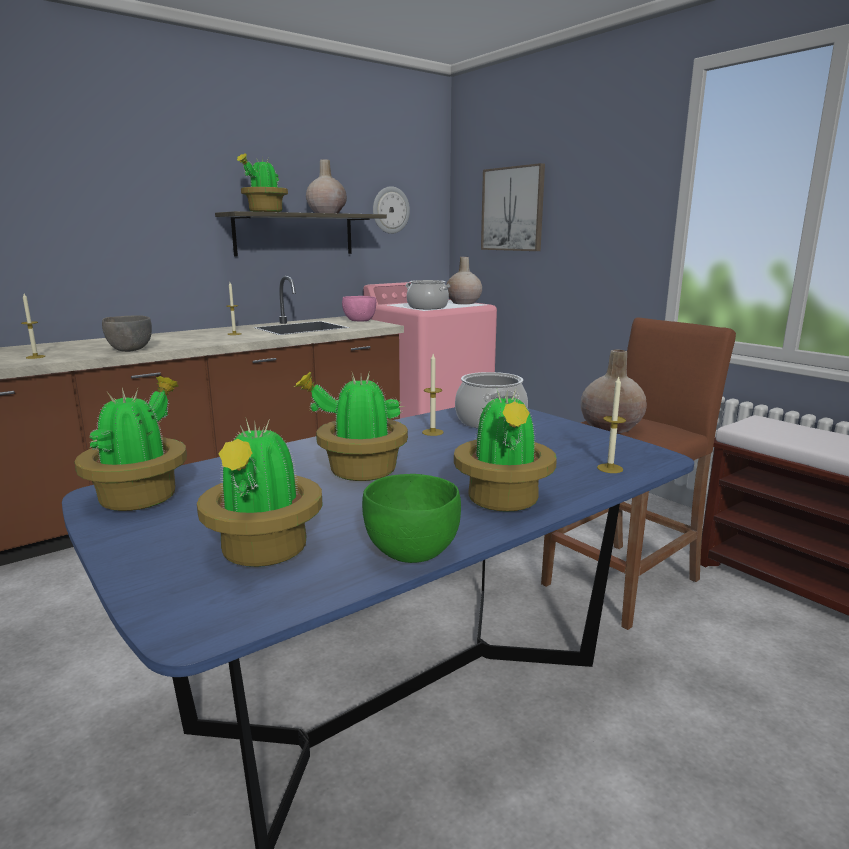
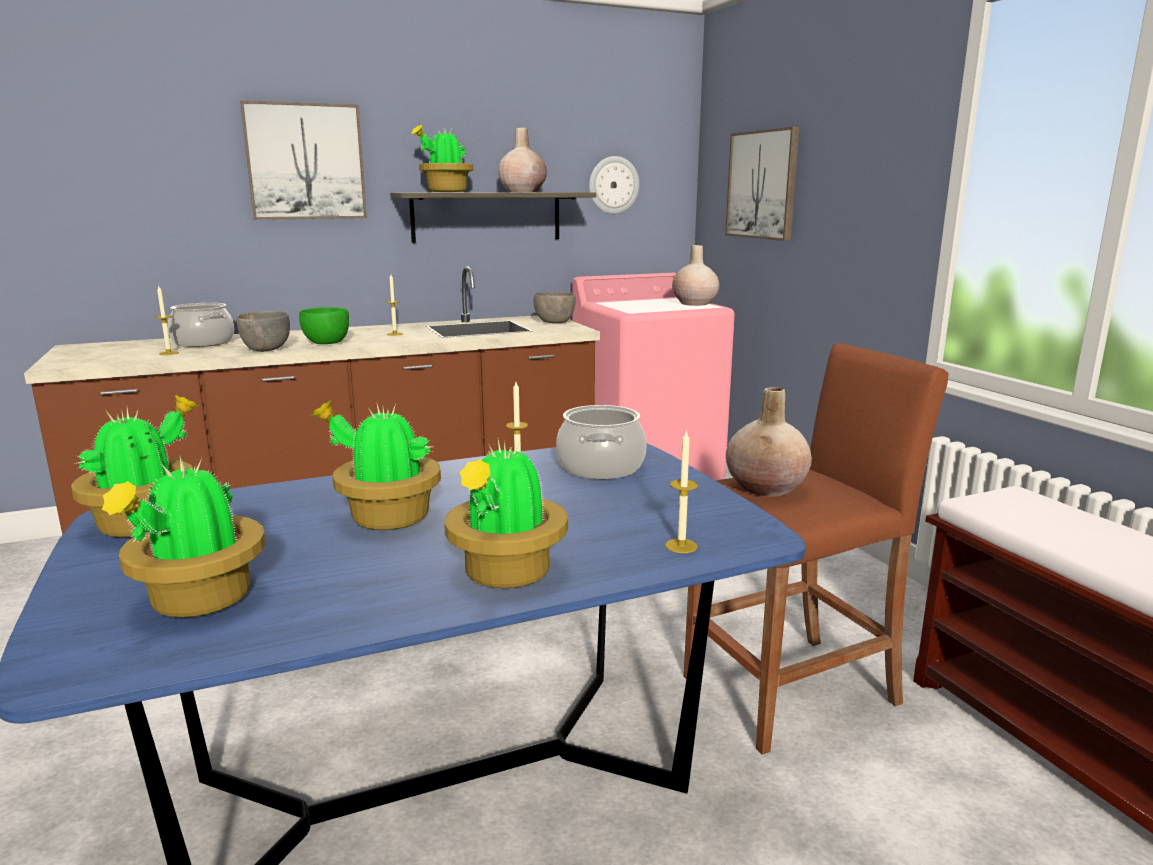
camera: 15 degrees right, 0 degrees up
pink bowl [342,296,376,322] -> grey bowl [534,291,576,323]
green bowl [362,474,461,563] -> green bowl moved to [299,307,349,344]
cooking pot [406,280,450,309] -> cooking pot moved to [168,303,234,347]
none -> picture [240,100,367,220]

